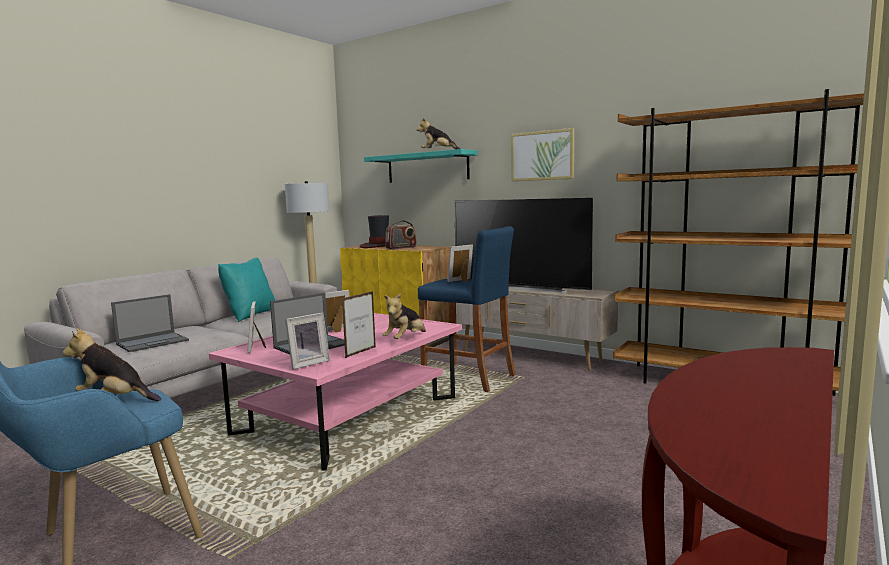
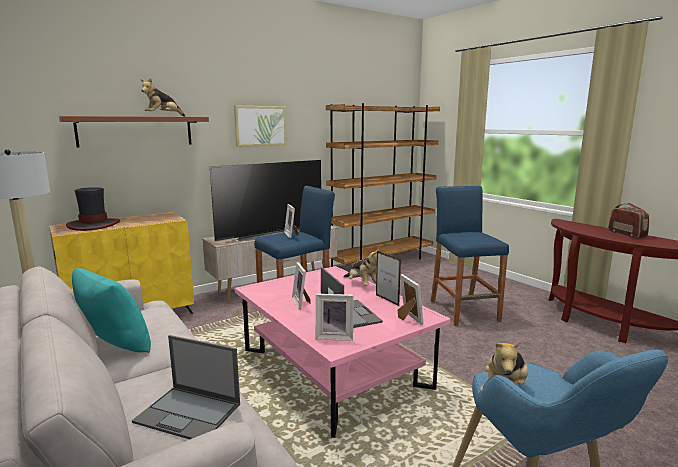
camera: 70 degrees left, 5 degrees up
laptop [111,294,189,352] -> laptop turned 135 degrees clockwise [132,335,240,440]
turquoise shelf [364,149,478,183] -> brown shelf [59,116,209,148]
radio [385,220,417,249] -> radio moved to [608,203,649,238]
none -> blue stool [431,186,509,326]

